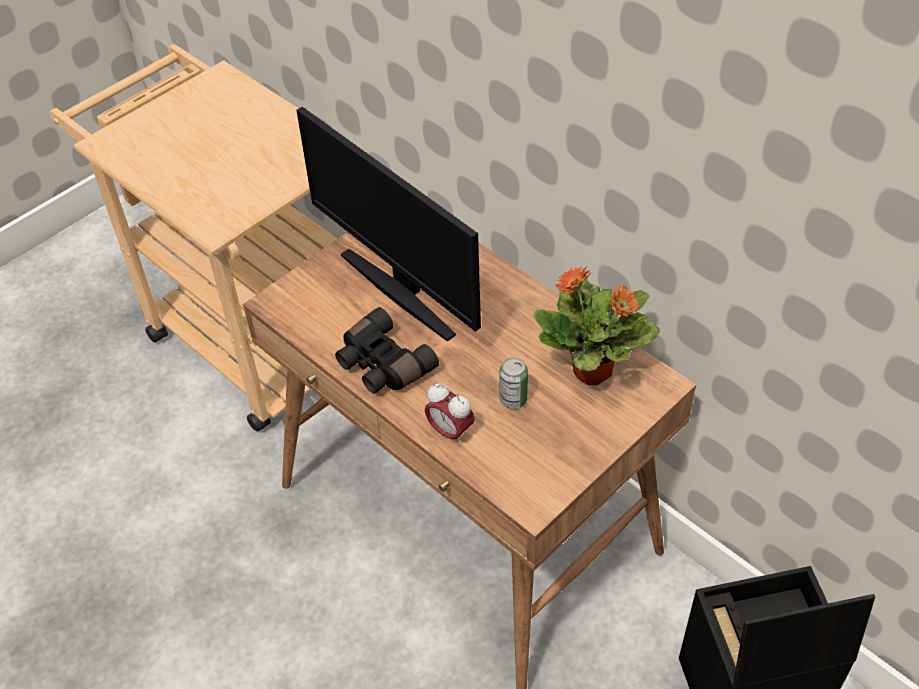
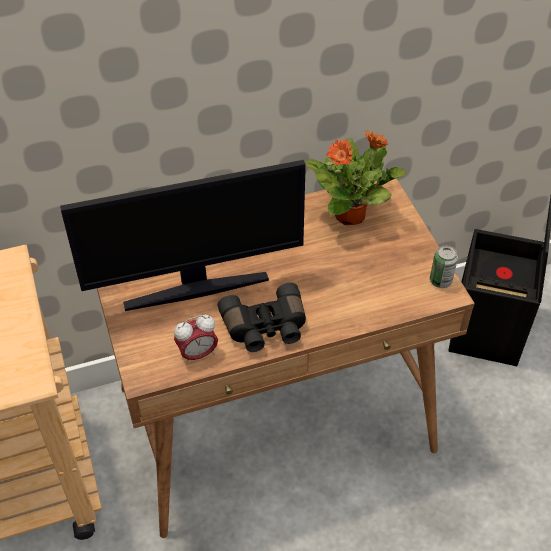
camera: 65 degrees left, 0 degrees up
alarm clock [425,383,475,445] -> alarm clock moved to [174,315,218,364]
can [499,357,528,409] -> can moved to [430,245,458,288]

